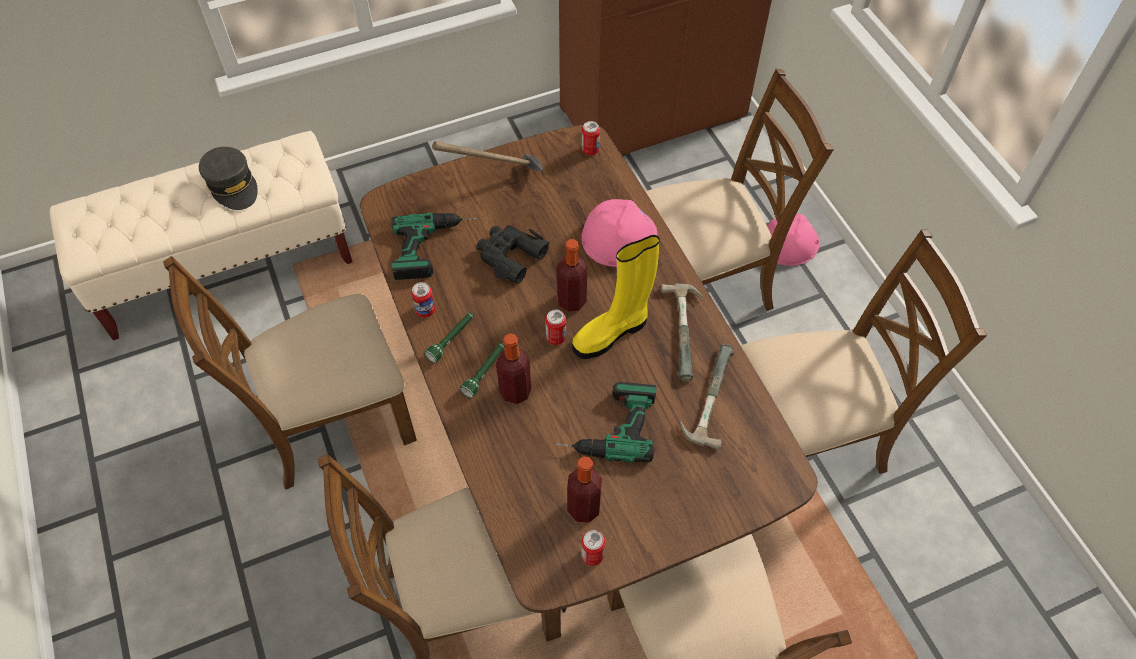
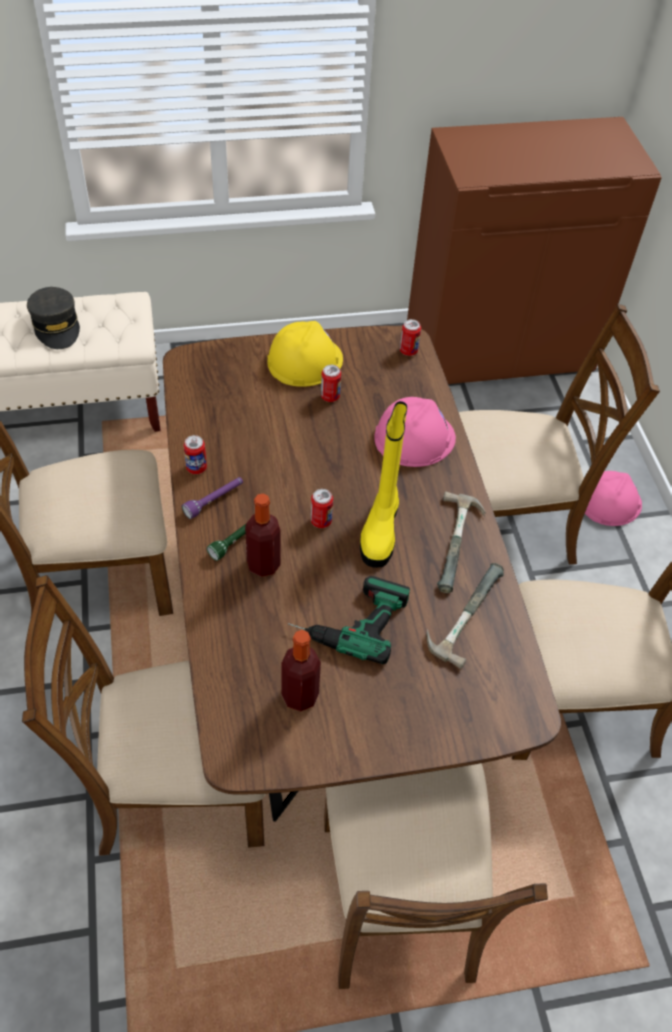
camera: 10 degrees right, 5 degrees down
power drill [391,213,478,280] -> none
green flashlight [424,312,474,363] -> purple flashlight [182,477,243,519]
hammer [432,141,543,172] -> yellow hard hat [267,321,343,387]
black binoculars [476,225,550,284] -> none
bottle [557,239,587,312] -> none
yellow boot [572,235,660,359] -> yellow boot turned 60 degrees counterclockwise [360,401,407,568]
can [581,530,605,566] -> can moved to [321,365,341,402]

